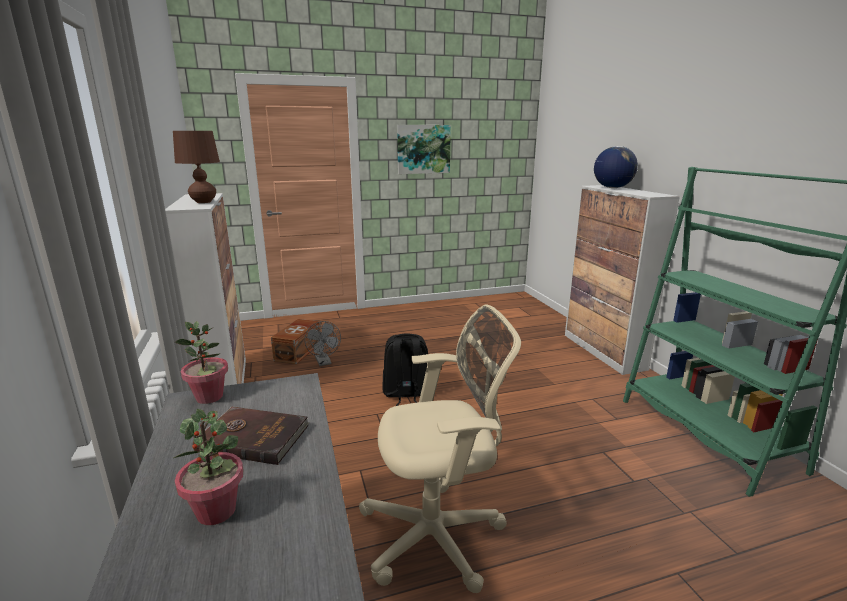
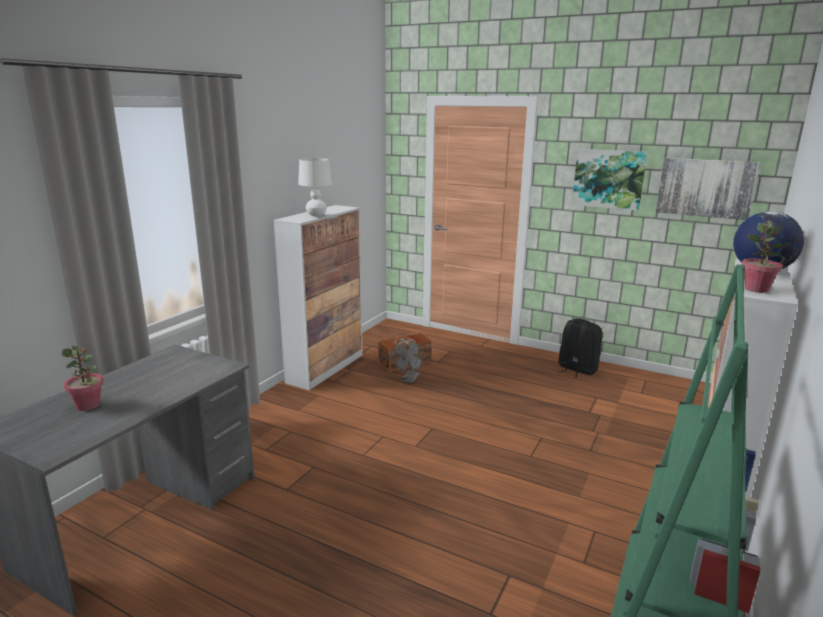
camera: 45 degrees right, 0 degrees up
brown table lamp [173,131,220,203] -> white table lamp [298,158,332,217]
potted plant [175,321,228,404] -> potted plant moved to [742,223,783,293]
brown book [193,406,309,465] -> none
beige office chair [359,304,521,593] -> none
black backpack [382,333,428,406] -> black backpack moved to [558,318,603,378]
none -> picture [656,158,760,220]

